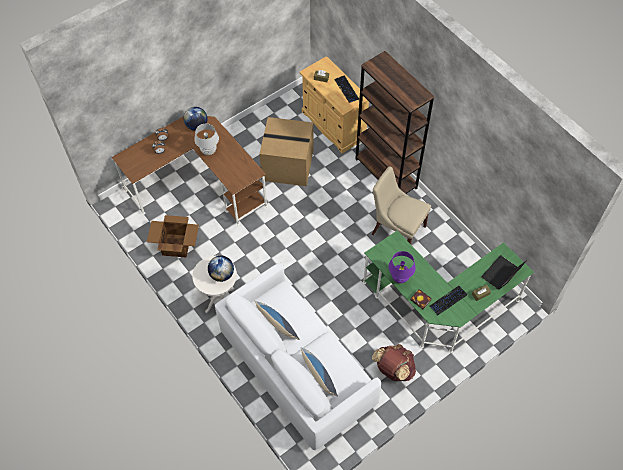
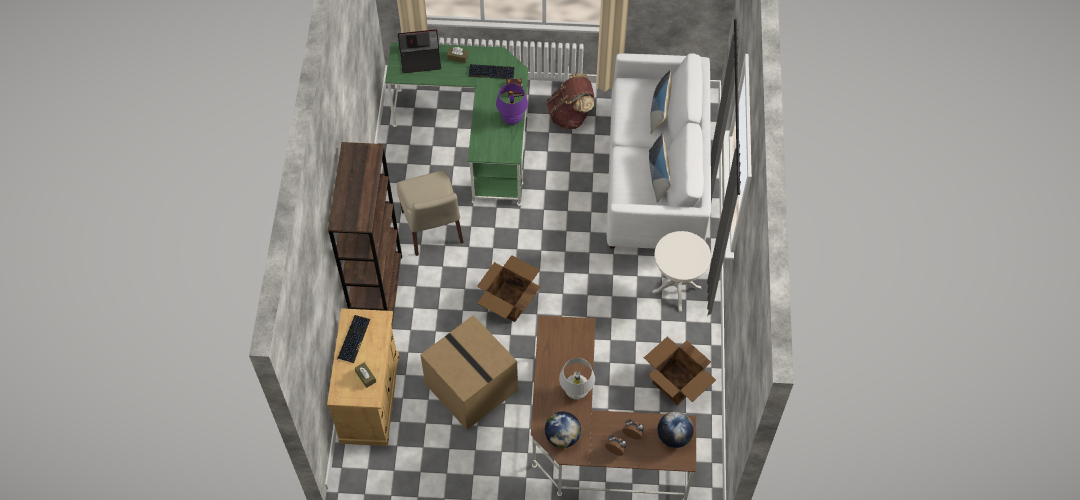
camera: 140 degrees left, 0 degrees up
globe [208,256,234,282] -> globe moved to [657,411,694,448]
none -> cardboard box [477,255,540,322]

